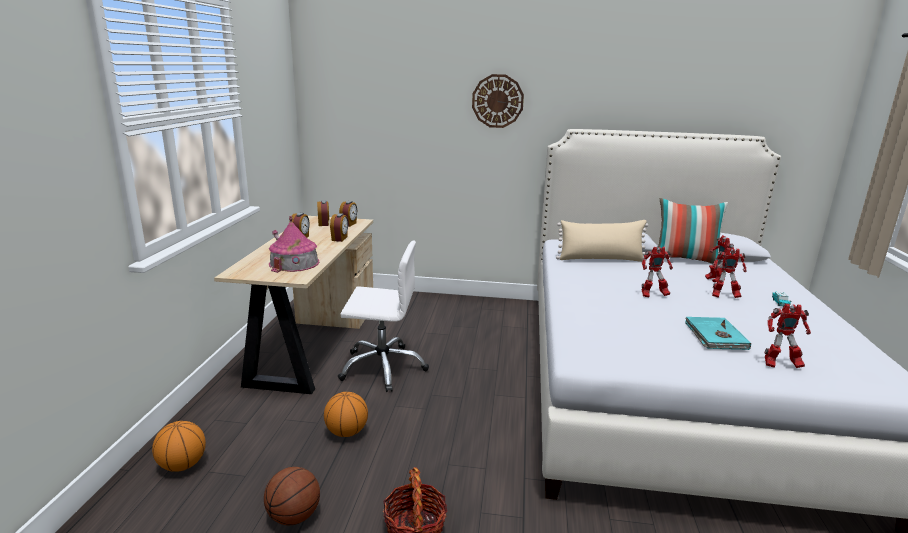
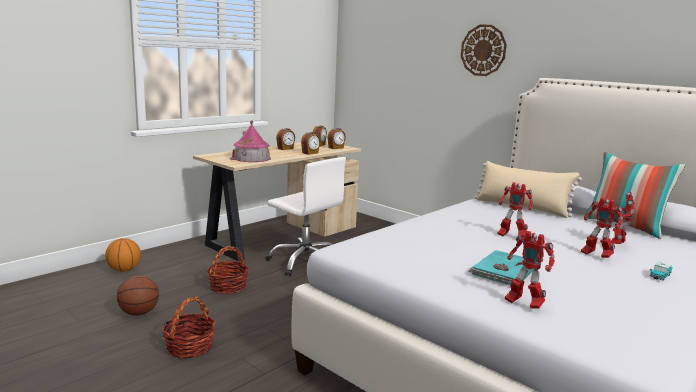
camera: 35 degrees right, 5 degrees down
basketball [324,392,368,437] -> basket [207,246,249,294]

